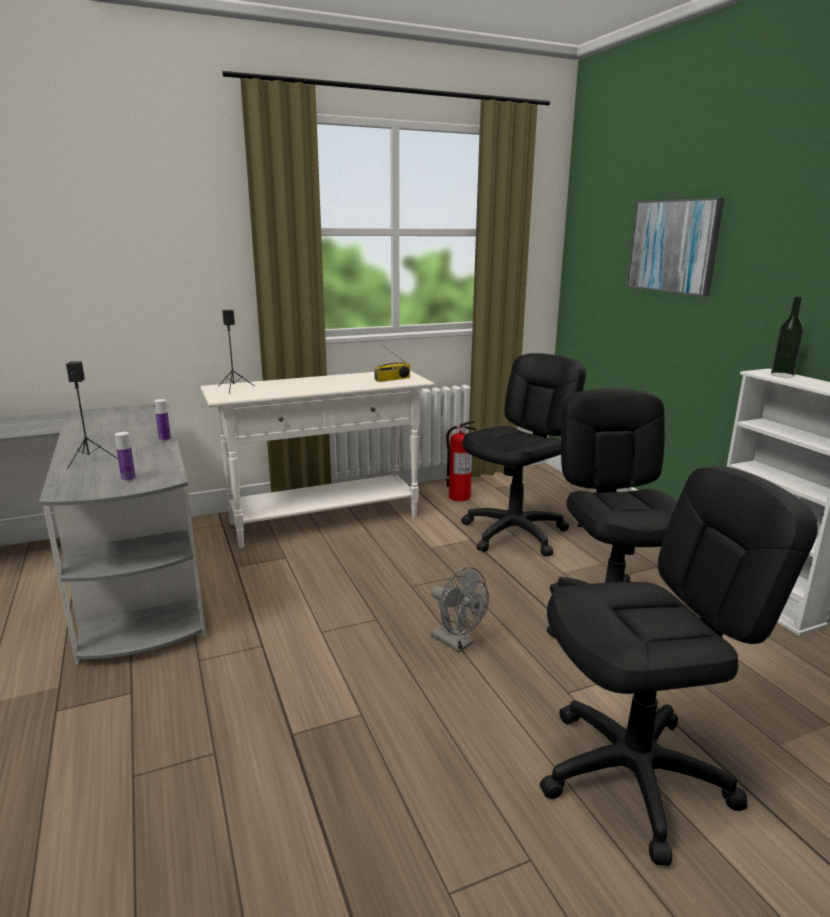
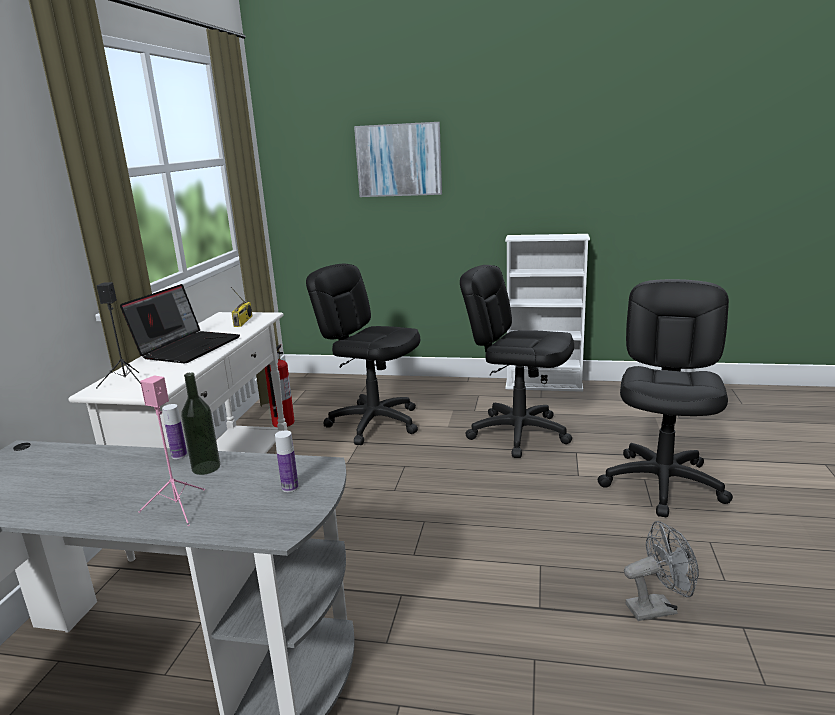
camera: 55 degrees left, 0 degrees up
black speaker [66,362,118,469] -> pink speaker [139,375,205,526]
grey fan [430,567,489,652] -> grey fan moved to [624,521,699,621]
black office chair [461,353,586,556] -> black office chair turned 45 degrees counterclockwise [306,264,420,445]
bottle [771,296,804,377] -> bottle moved to [181,372,220,475]
none -> laptop [120,284,240,363]

